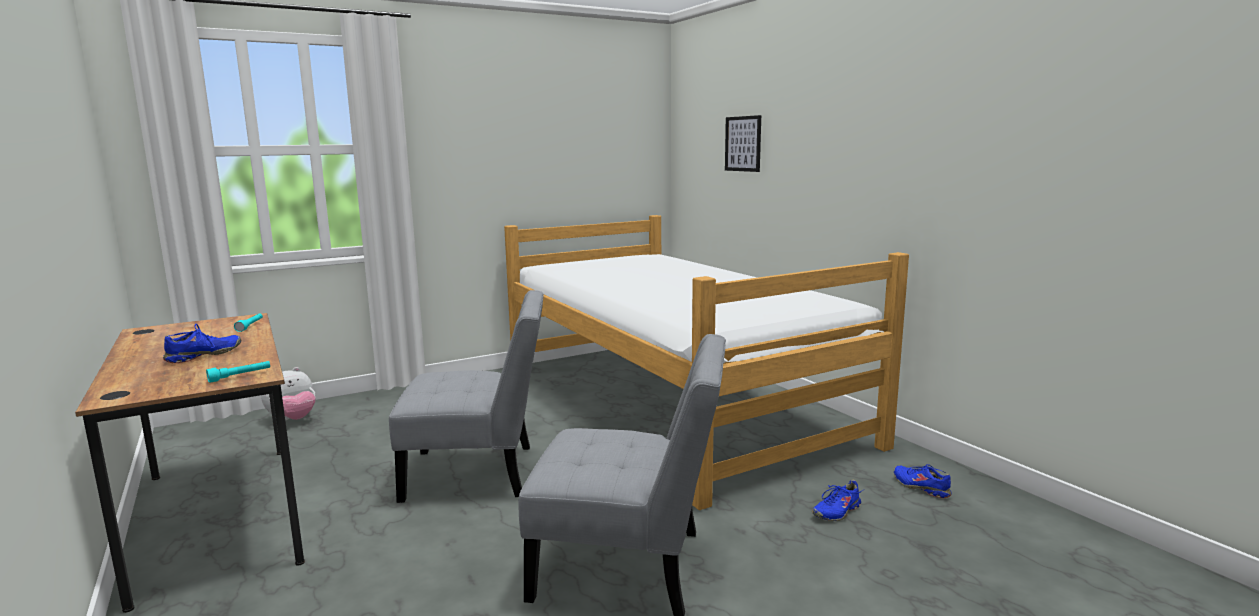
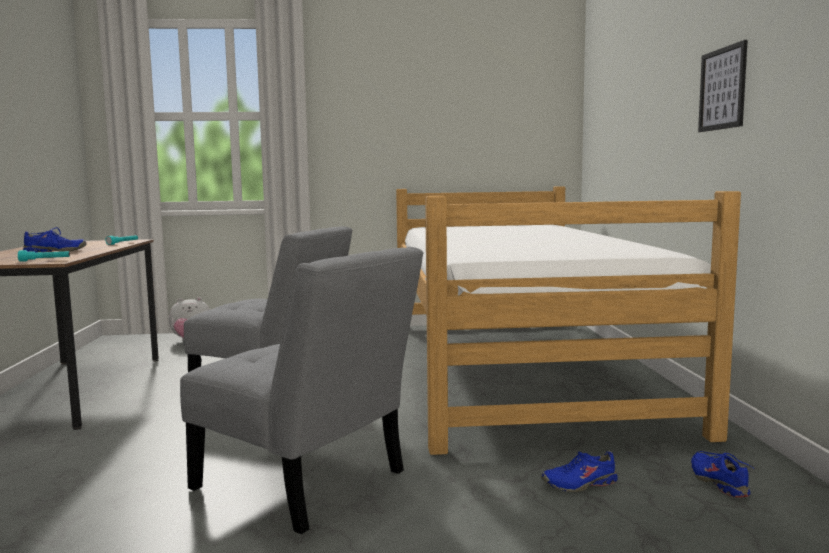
camera: 25 degrees right, 5 degrees down
picture [725,115,761,172] -> picture moved to [698,40,748,132]

